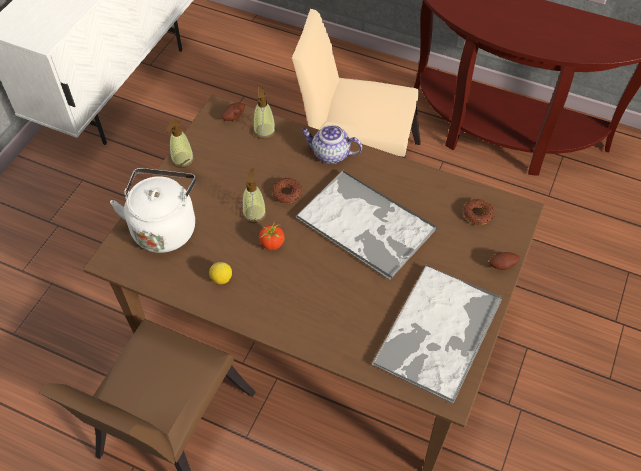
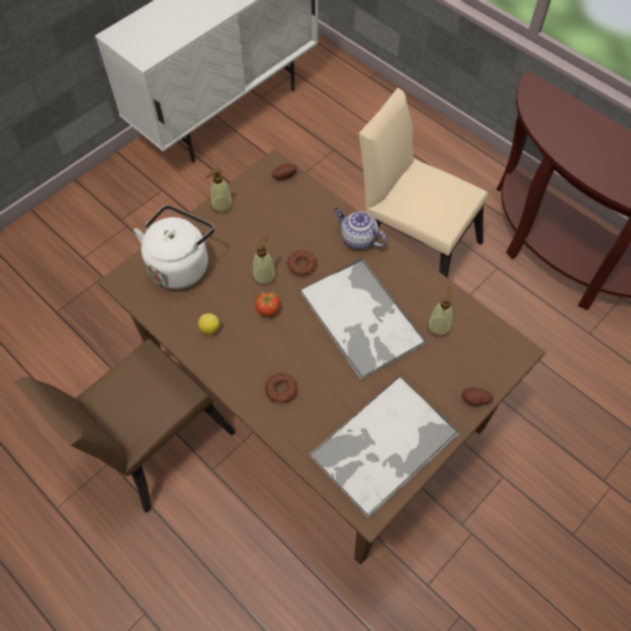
camera: 20 degrees right, 5 degrees up
soap dispenser [253,86,276,139] -> soap dispenser moved to [427,286,453,337]
donut [463,199,495,225] -> donut moved to [265,373,297,403]

